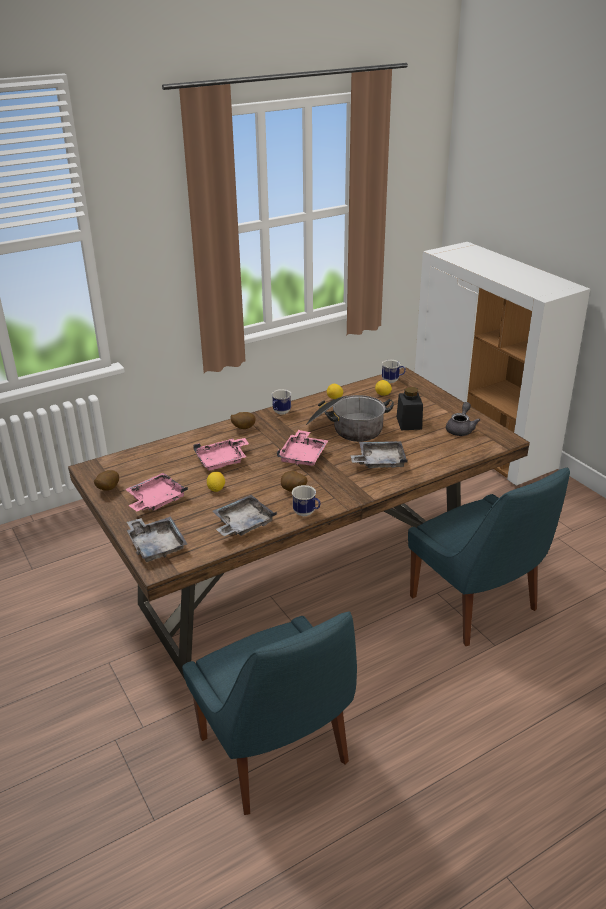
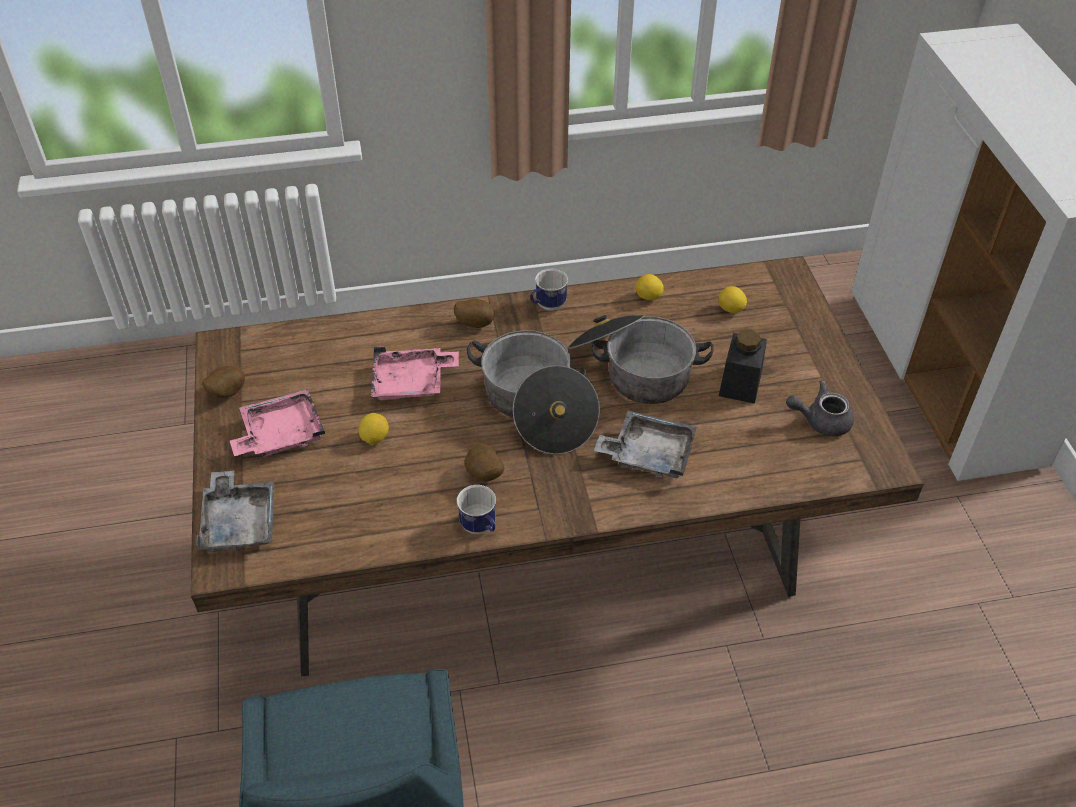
camera: 20 degrees right, 15 degrees up
grey tray [212,495,277,536] -> none
pink tray [277,430,329,466] -> cooking pot [467,330,600,454]
mug [382,360,406,383] -> none
blue chair [408,467,570,646] -> none
grey teapot [446,402,480,436] -> grey teapot turned 135 degrees counterclockwise [786,381,854,437]

